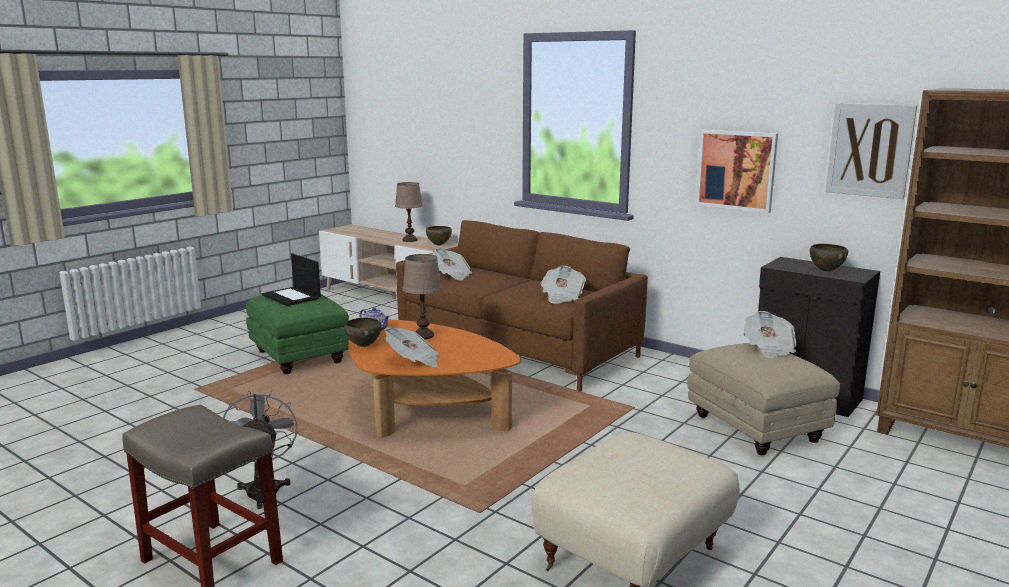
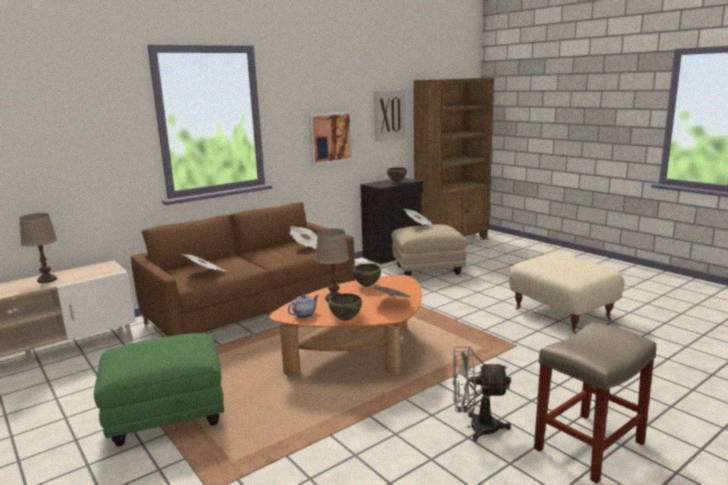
camera: 75 degrees left, 0 degrees up
laptop [262,253,321,306] -> none
brown bowl [426,226,452,245] -> brown bowl moved to [352,263,381,287]

